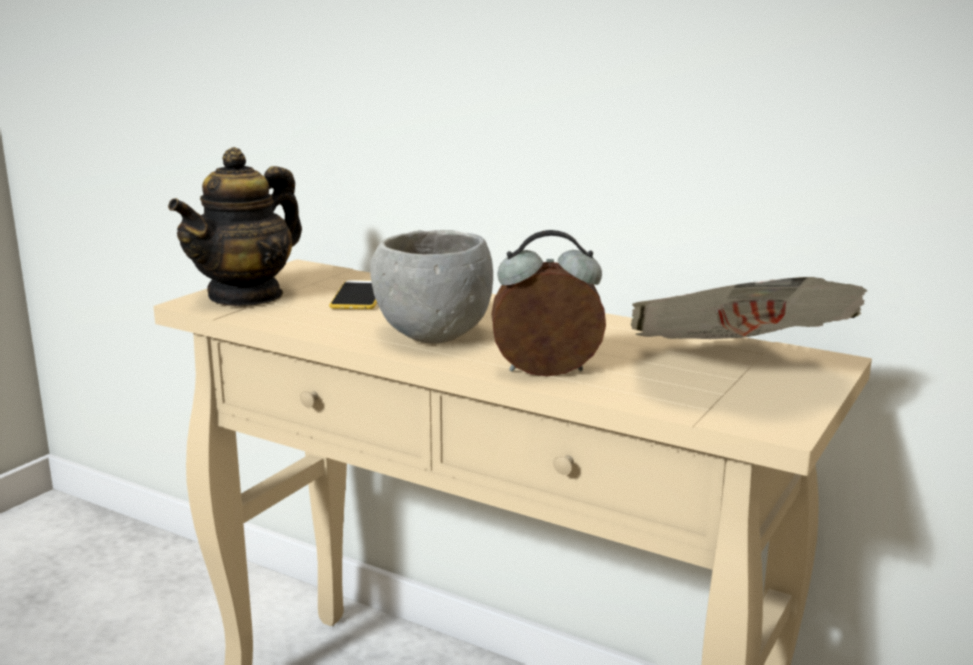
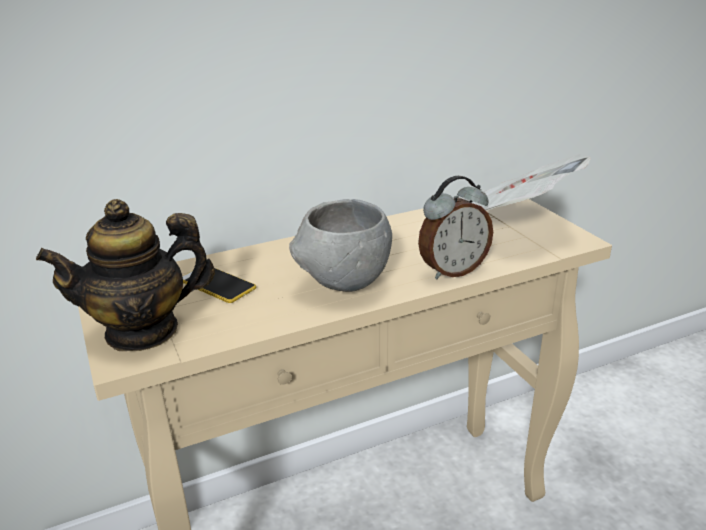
camera: 55 degrees left, 10 degrees up
teapot [168,147,302,307] -> teapot turned 90 degrees clockwise [36,199,215,351]
alarm clock [491,230,606,376] -> alarm clock turned 150 degrees counterclockwise [418,176,493,279]

